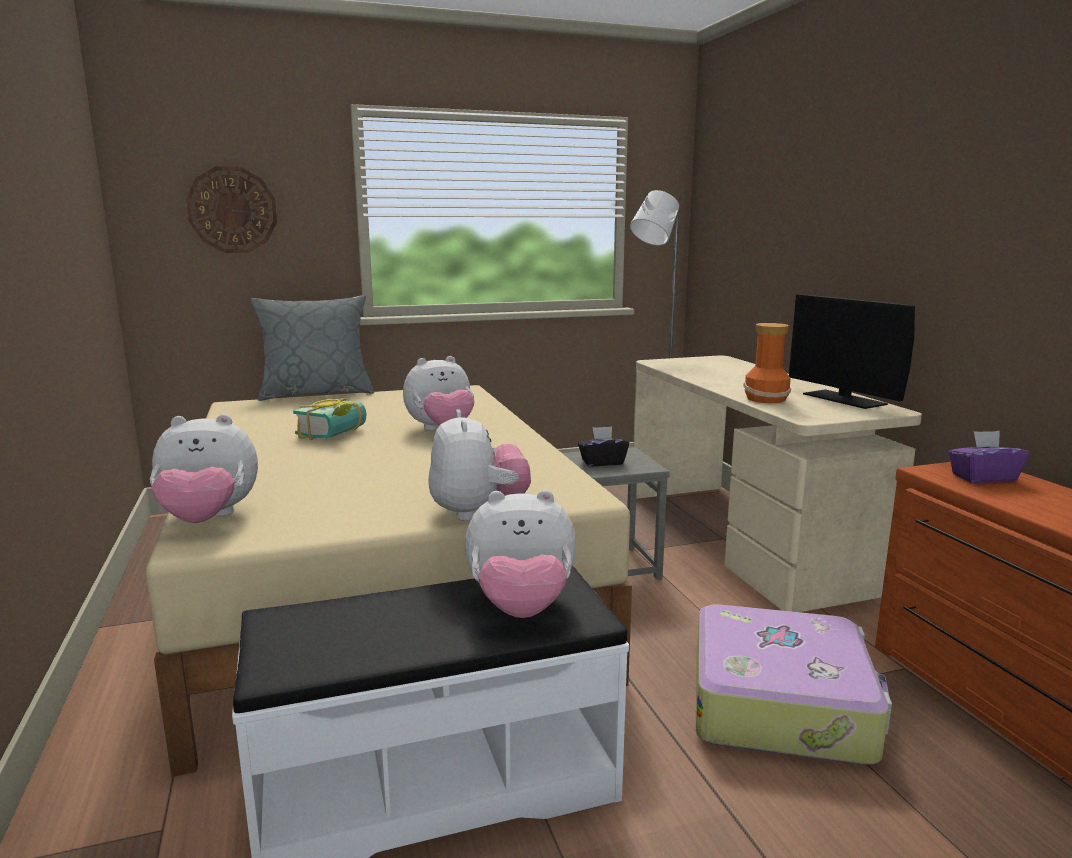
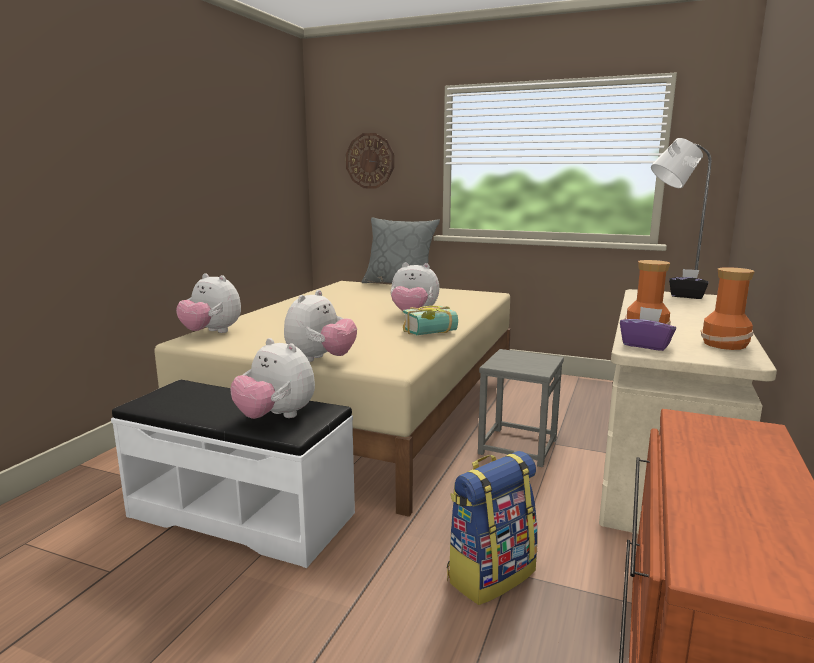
camera: 40 degrees right, 0 degrees up
book [293,398,367,440] -> book moved to [403,306,458,335]
black tissue box [578,426,629,466] -> black tissue box moved to [669,269,708,299]
suitcase [696,604,892,764] -> backpack [447,451,537,605]
monitor [789,294,915,409] -> vase [701,267,754,350]
purple tissue box [948,431,1029,483] -> purple tissue box moved to [620,307,676,351]

